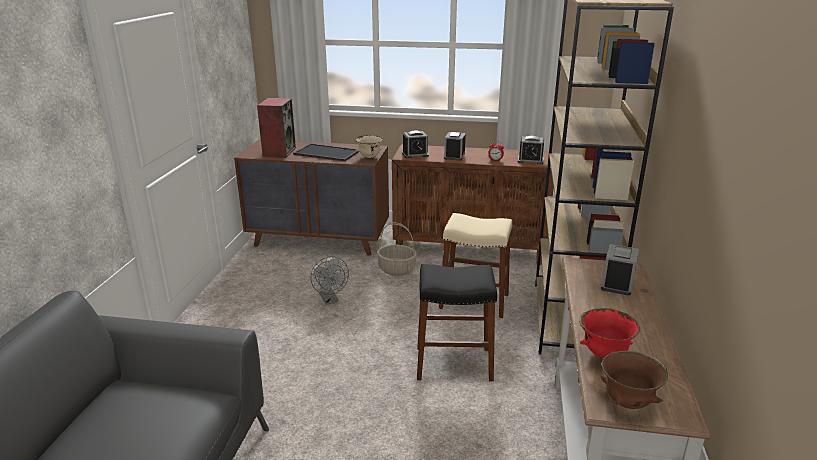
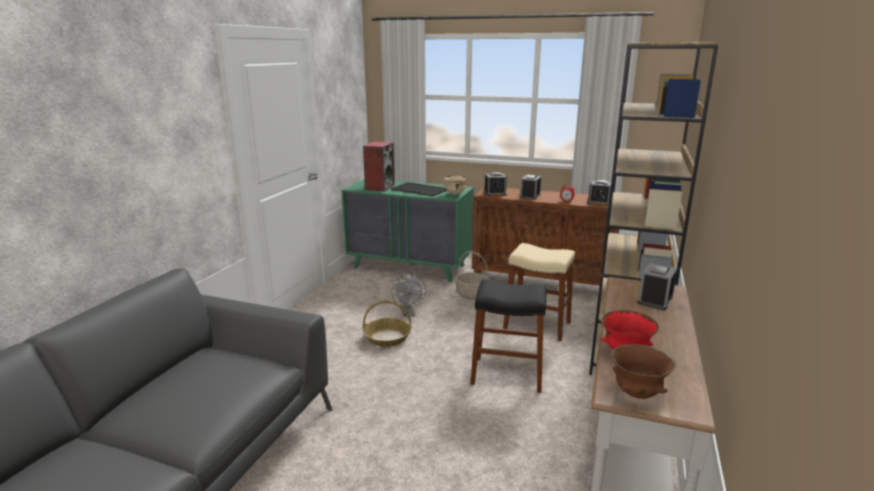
camera: 10 degrees right, 5 degrees down
brown dresser [234,139,389,256] -> green dresser [342,179,474,282]
none -> basket [363,301,411,347]

